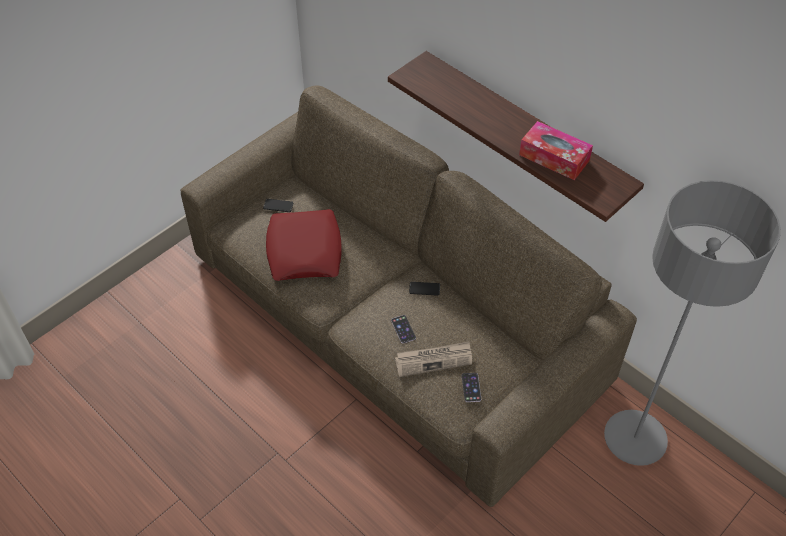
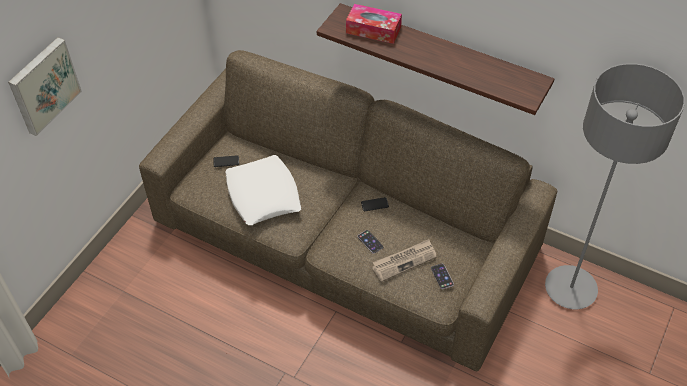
camera: 15 degrees left, 0 degrees up
red pillow [266,209,342,281] -> white pillow [226,155,302,225]
tissue box [519,121,593,180] -> tissue box moved to [346,4,402,44]
none -> picture [8,37,82,136]

